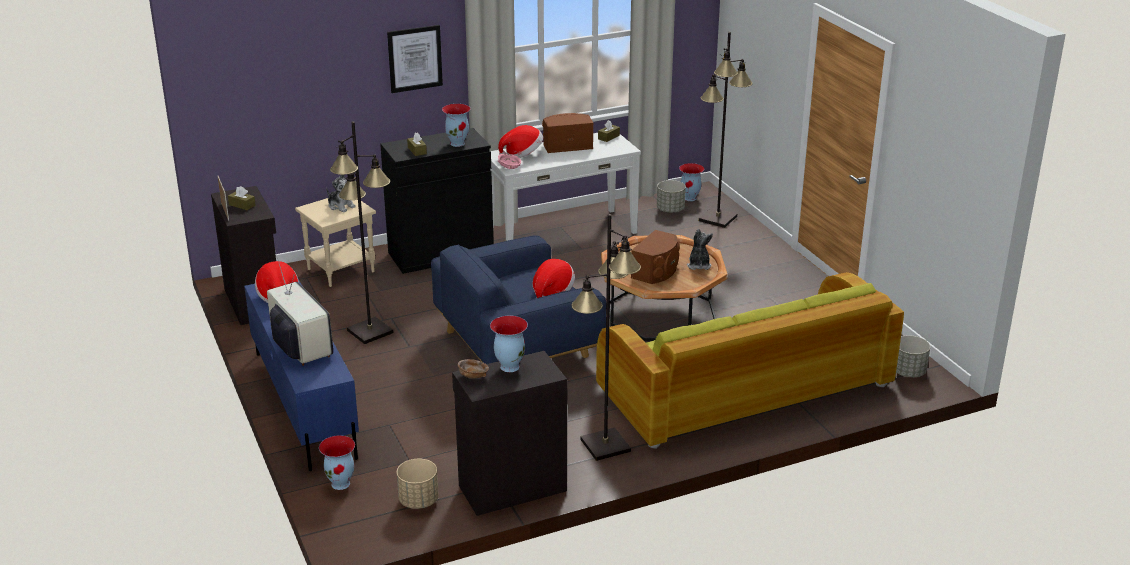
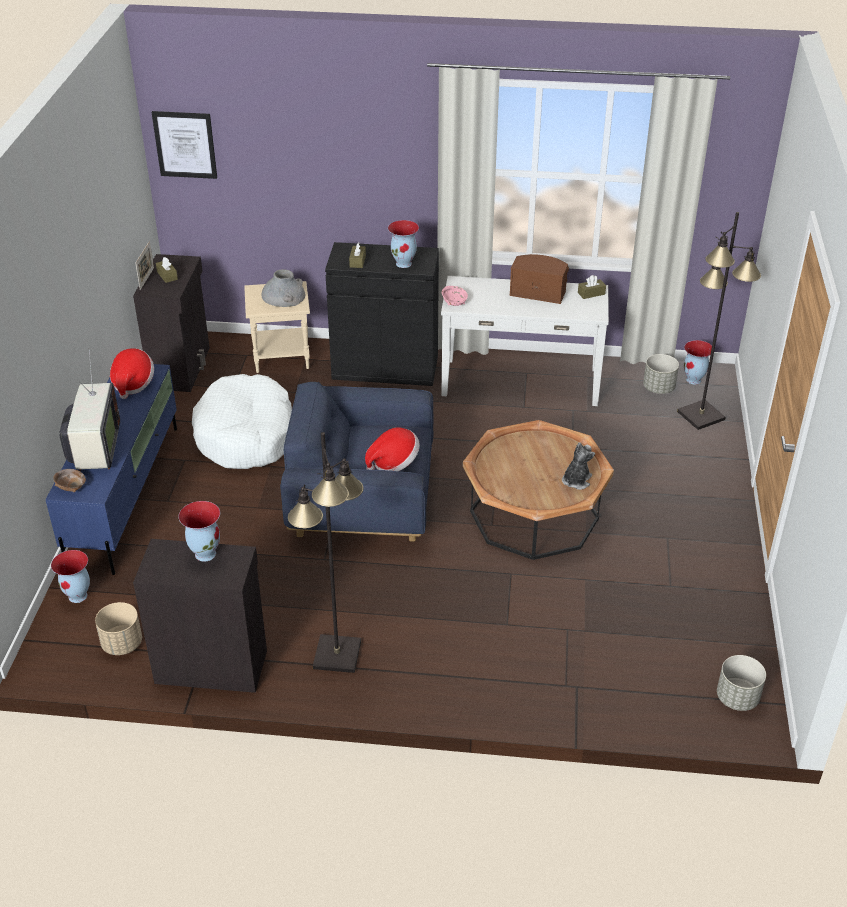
camera: 30 degrees right, 10 degrees up
plush toy [326,175,356,212] -> grey vase [261,269,305,307]
black floor lamp [330,121,394,344] -> white dog bed [192,374,292,469]
picture [387,25,443,93] -> picture moved to [152,111,217,179]
brown bowl [457,359,489,379] -> brown bowl moved to [53,469,86,492]
hat [498,125,543,158] -> none
green sofa [596,272,904,449] -> none
brown speaker [631,230,680,284] -> none

